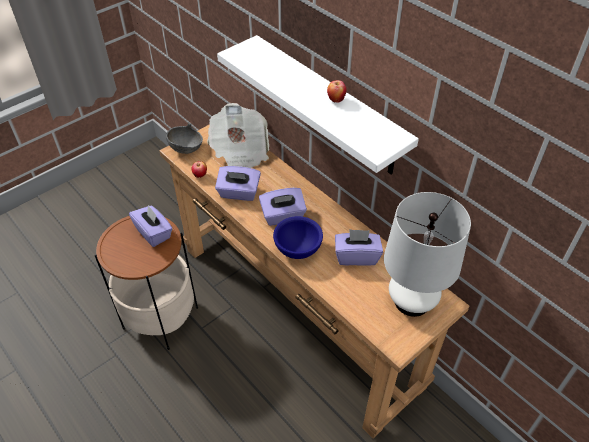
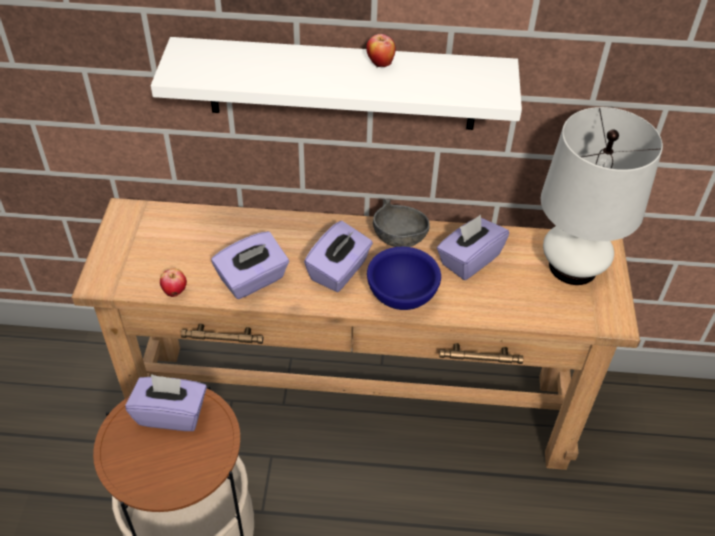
camera: 45 degrees left, 0 degrees up
grey bowl [166,123,203,154] -> grey bowl moved to [373,199,430,247]
newspaper [207,103,269,168] -> none

